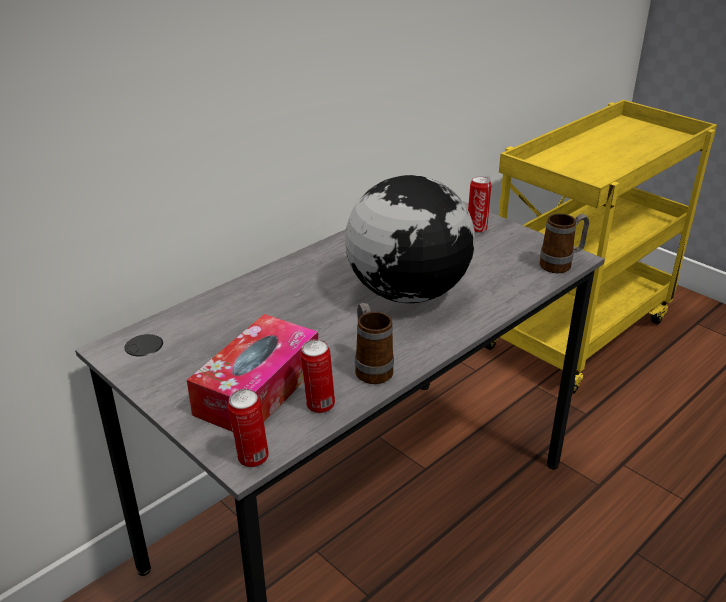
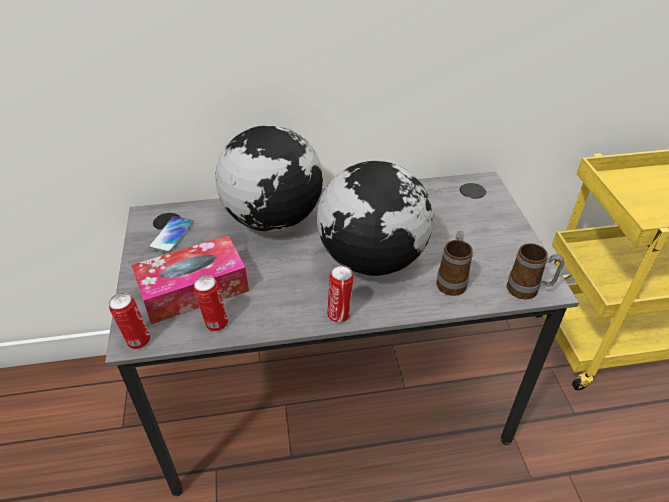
camera: 35 degrees right, 10 degrees up
mug [355,303,394,384] -> mug moved to [436,231,473,296]
can [468,176,491,233] -> can moved to [327,266,353,323]
none -> phone [148,216,194,253]
none -> globe [215,125,323,232]

